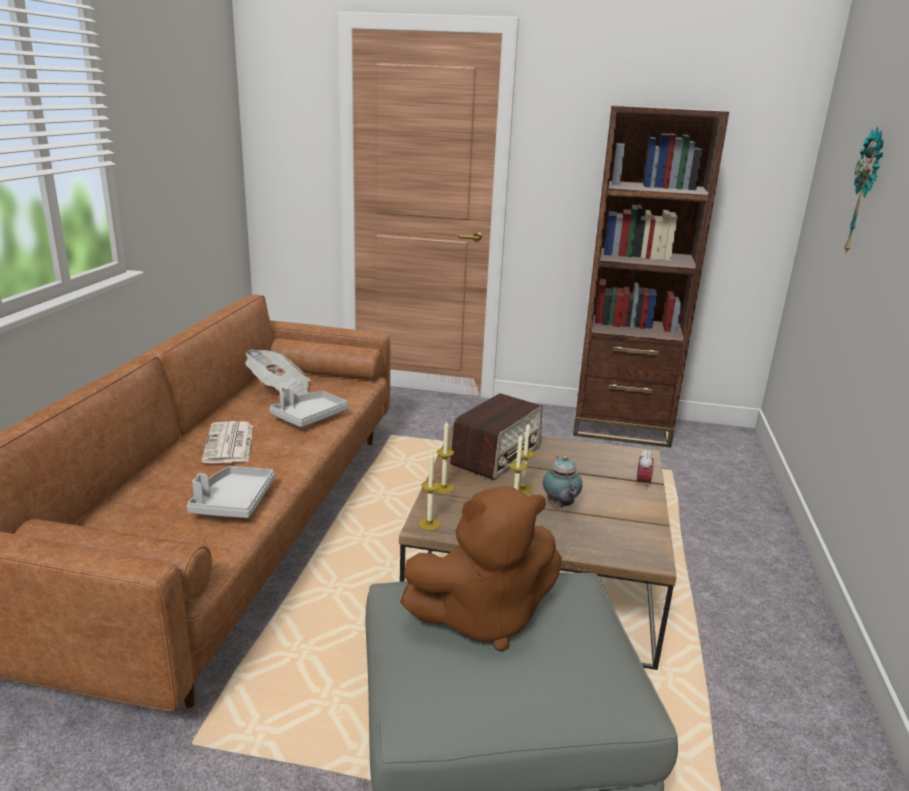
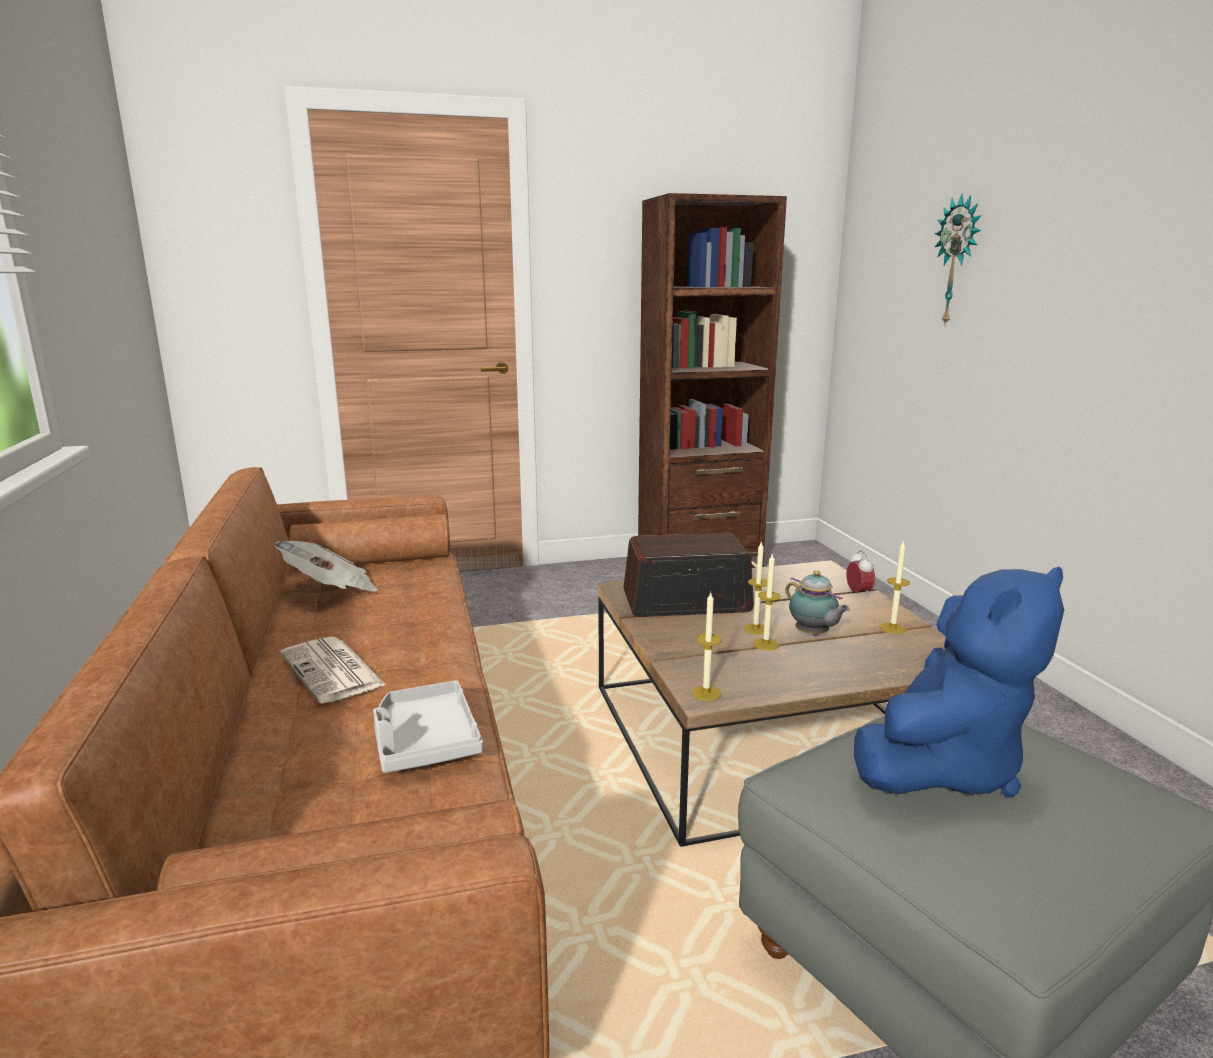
camera: 25 degrees left, 5 degrees down
grey tray [269,388,349,427] -> none
brown plush toy [400,486,562,651] -> blue plush toy [854,567,1064,797]
candle [435,421,454,494] -> candle moved to [880,540,910,634]
radio [450,393,542,480] -> radio turned 105 degrees counterclockwise [623,533,754,617]

